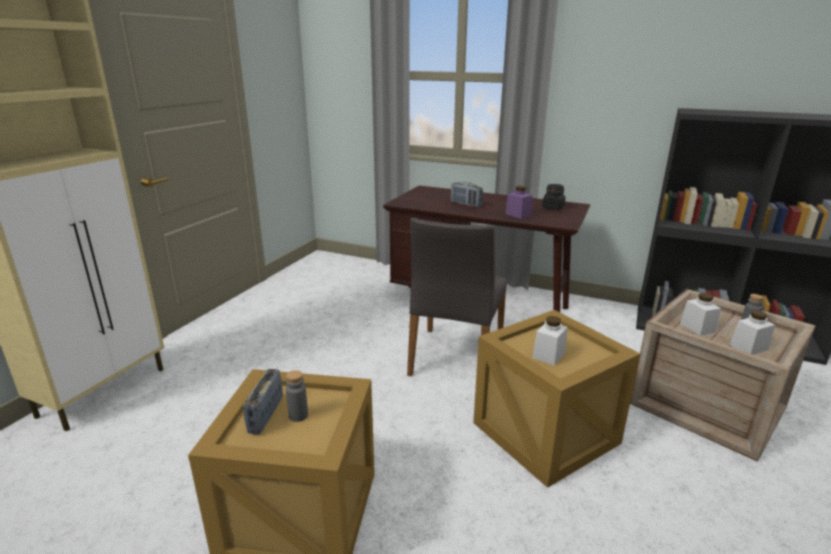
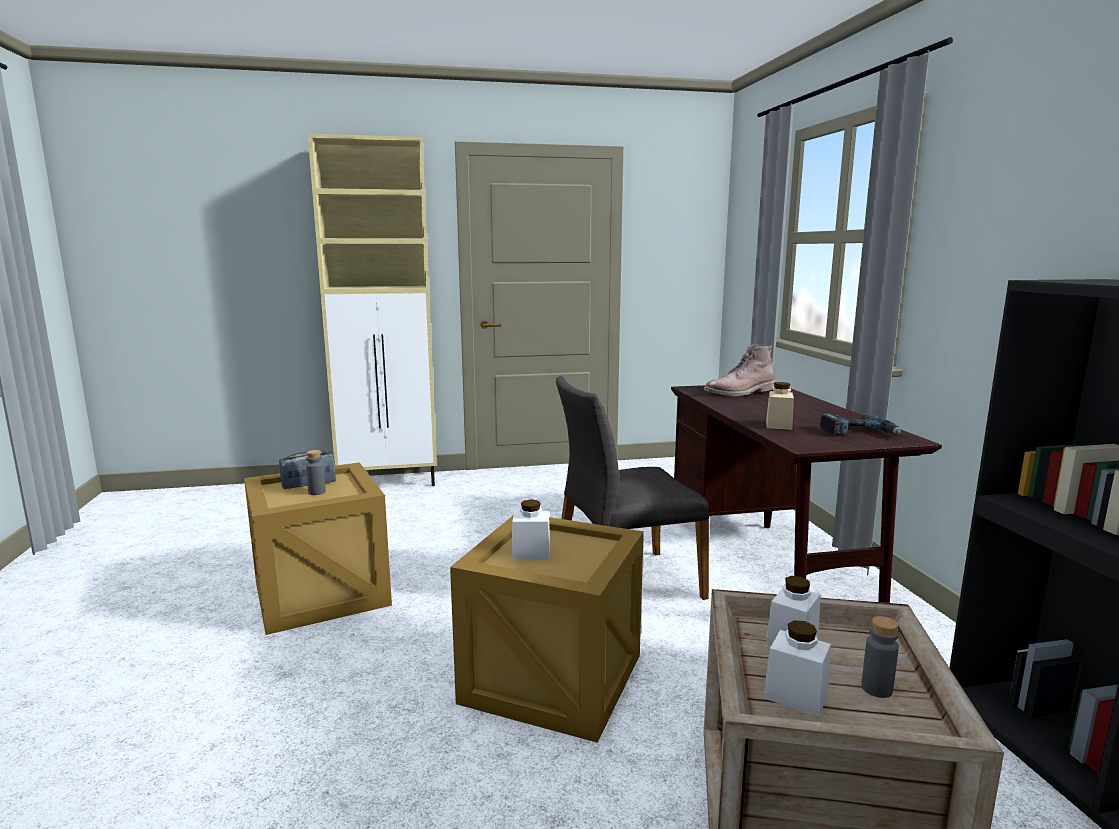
camera: 55 degrees right, 10 degrees down
radio [451,182,483,207] -> none
purple jar [505,186,532,219] -> beige jar [766,382,794,430]
black jar [542,184,565,210] -> power drill [820,413,901,436]
none -> brown boot [704,344,775,396]

